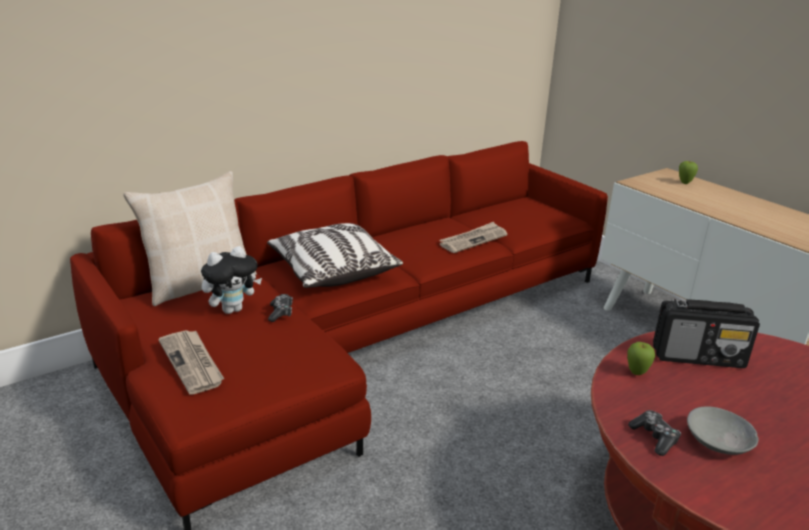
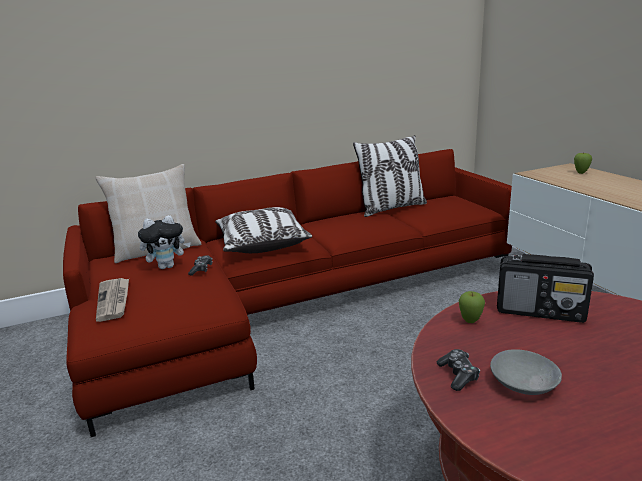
camera: 15 degrees right, 5 degrees down
newspaper [439,222,507,253] -> none
none -> pillow [353,135,427,217]

